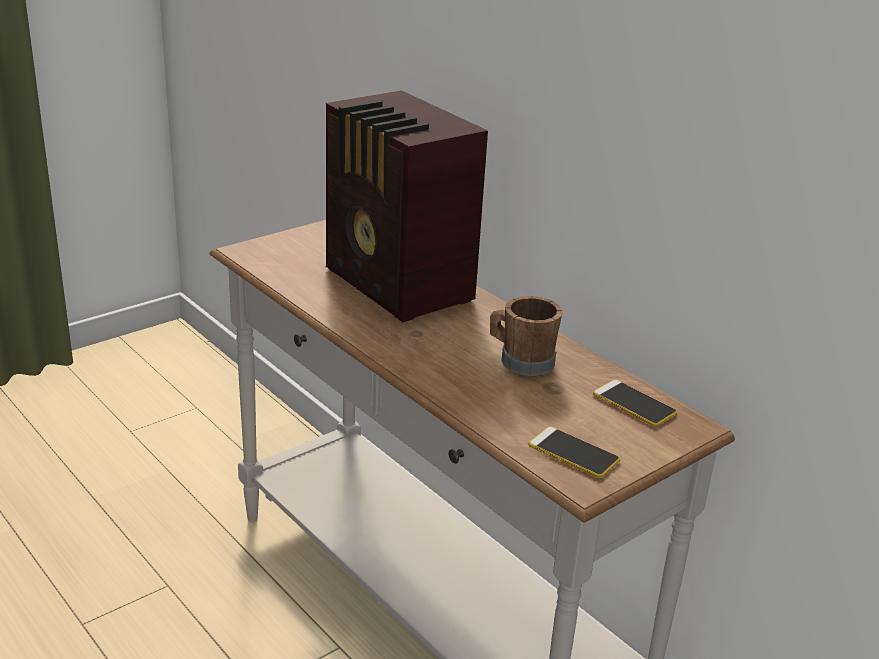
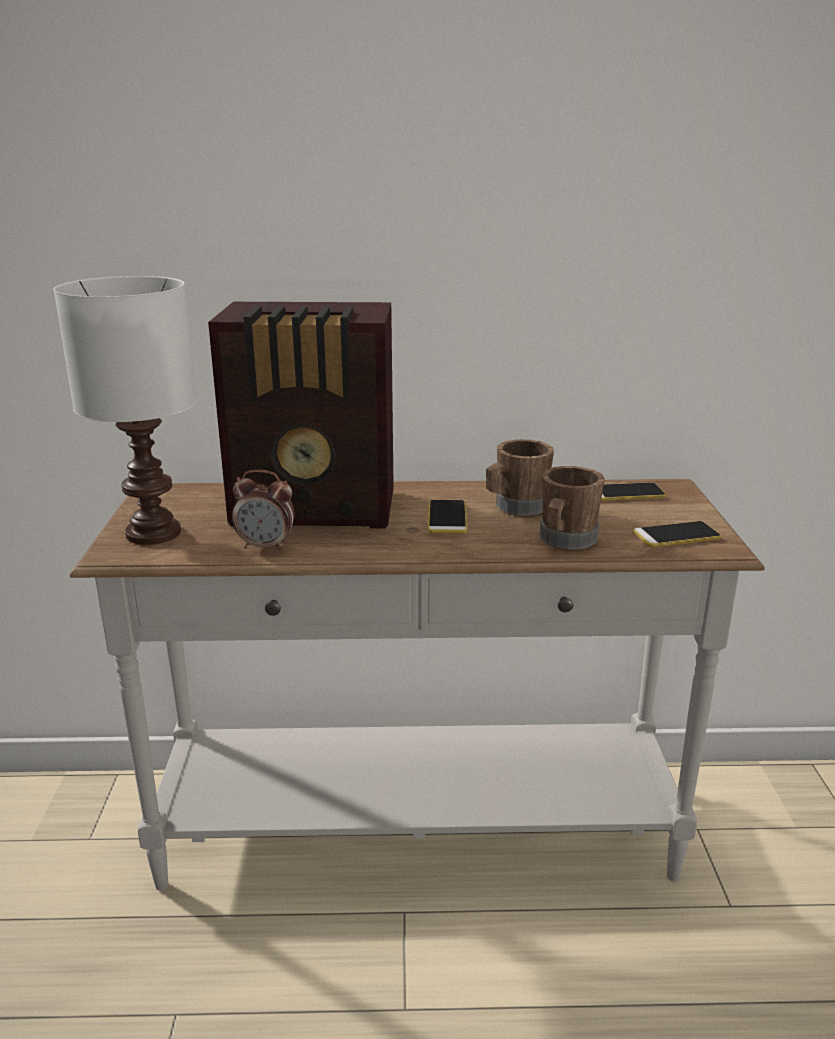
camera: 50 degrees left, 5 degrees down
none -> white table lamp [53,276,197,545]
none -> alarm clock [232,469,295,551]
none -> phone [427,500,468,534]
none -> brown mug [540,466,605,550]

